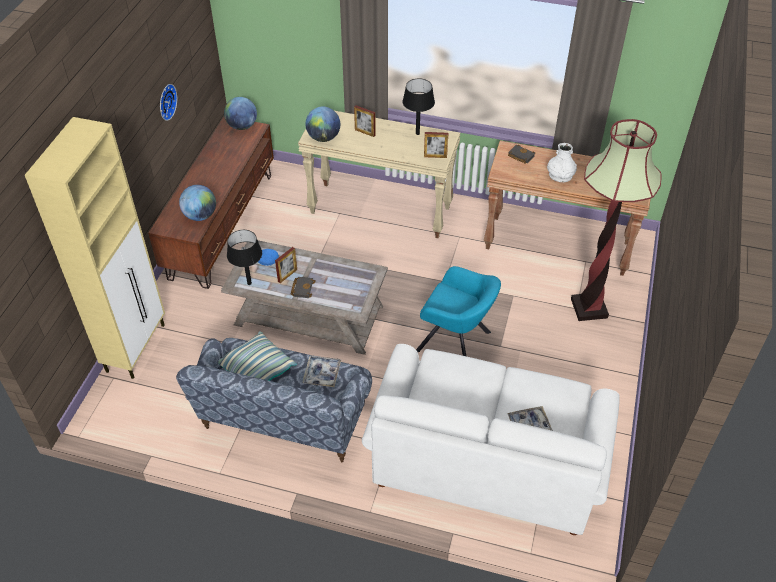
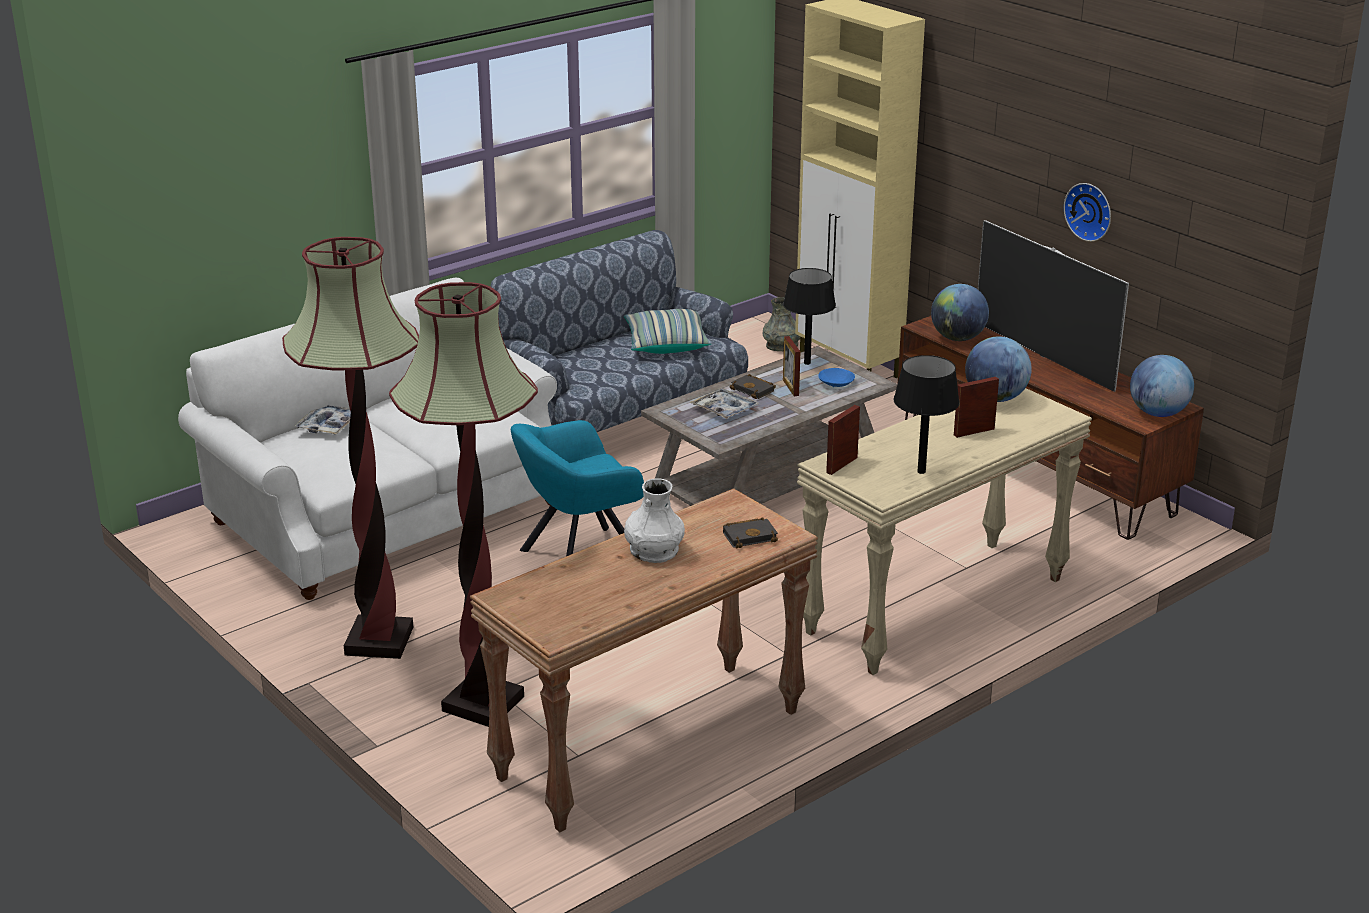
camera: 125 degrees right, 20 degrees down
tray [303,355,341,387] -> tray moved to [690,388,760,419]
none -> floor lamp [282,237,419,659]
none -> grey vase [763,297,800,351]
none -> television [978,220,1129,392]

